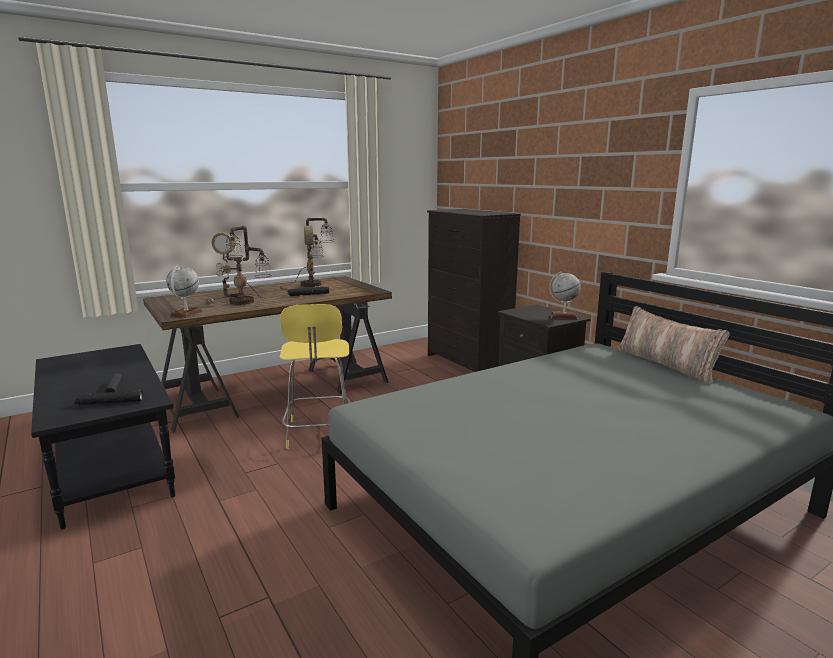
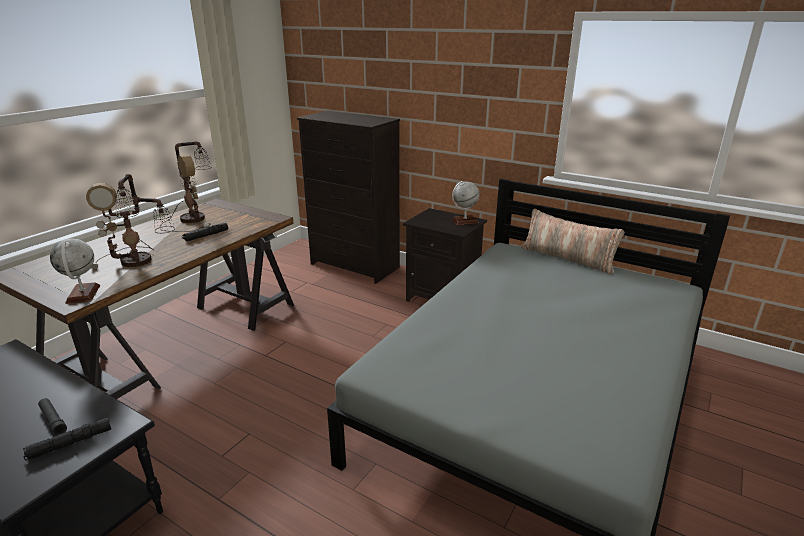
camera: 25 degrees left, 10 degrees up
yellow stool [280,304,350,449] -> none

